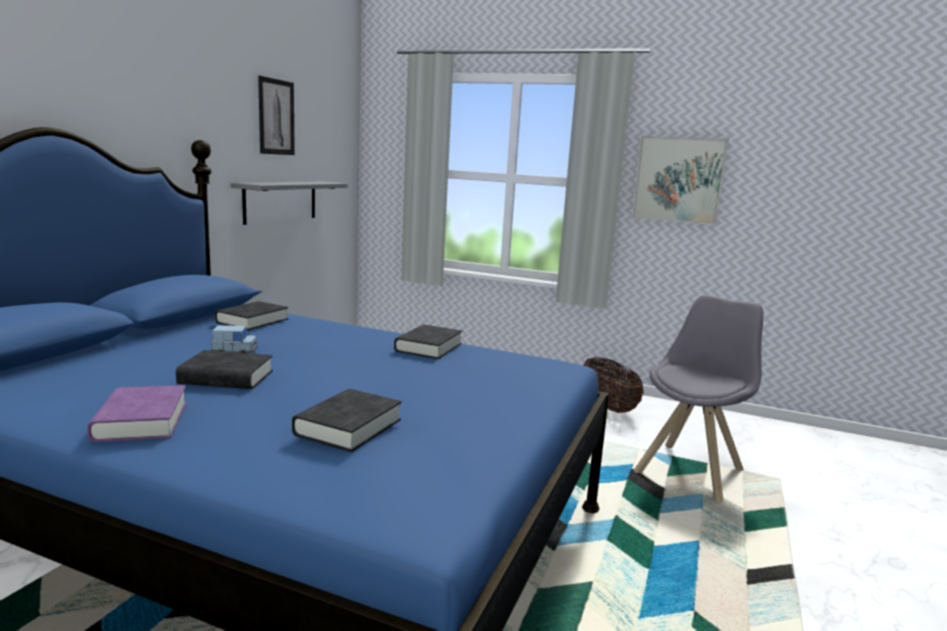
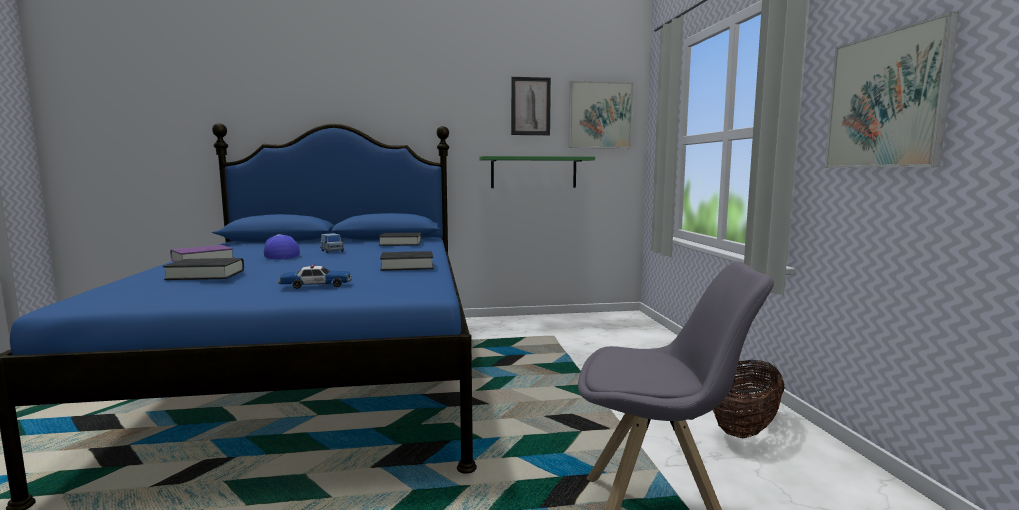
camera: 60 degrees right, 5 degrees down
black book [176,350,273,389] -> cap [264,234,300,259]
grey shelf [231,182,348,225] -> green shelf [479,156,595,188]
none -> toy car [278,264,352,289]
none -> picture [568,81,634,148]

